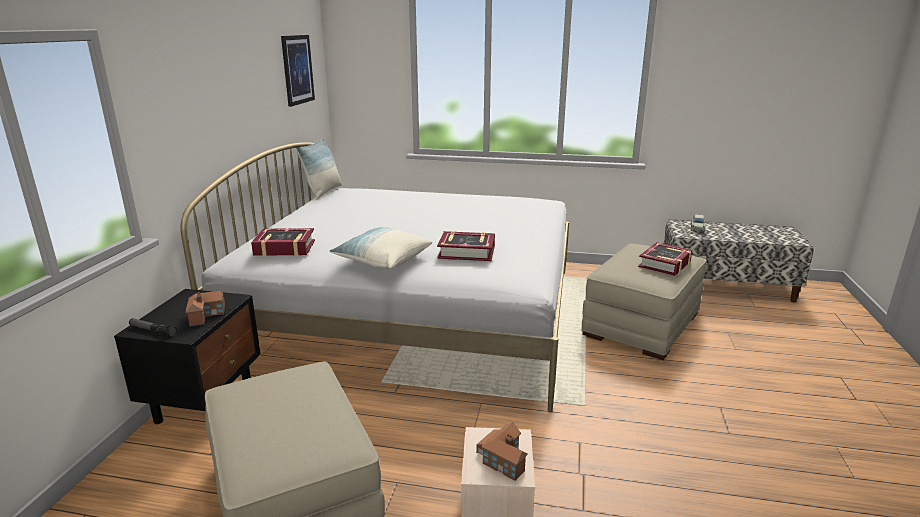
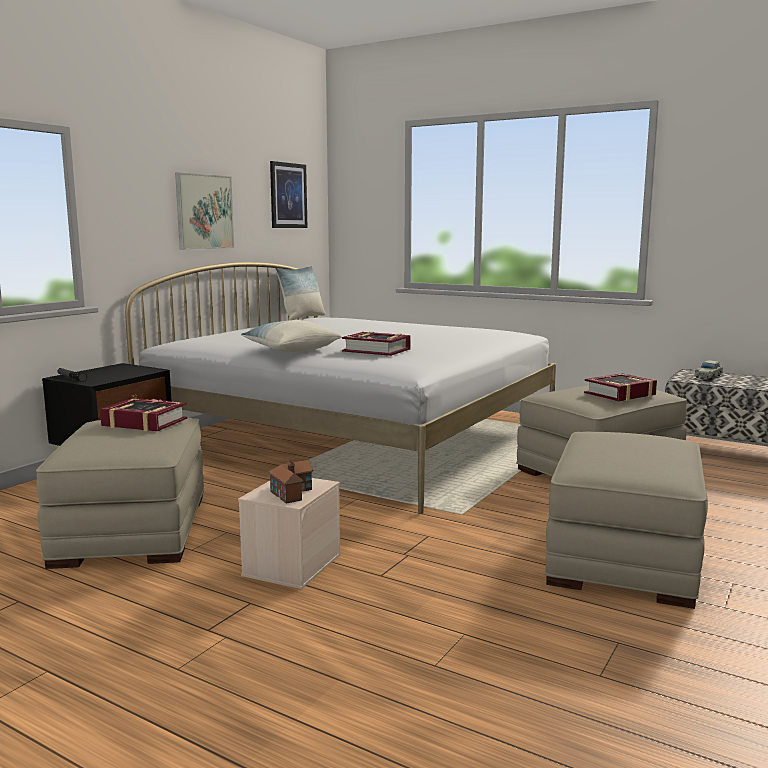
camera: 20 degrees right, 10 degrees down
toy house [185,291,225,327] -> none
book [251,228,315,256] -> book moved to [100,398,187,432]
none -> picture [175,172,234,250]
none -> beige ottoman [545,431,708,609]

